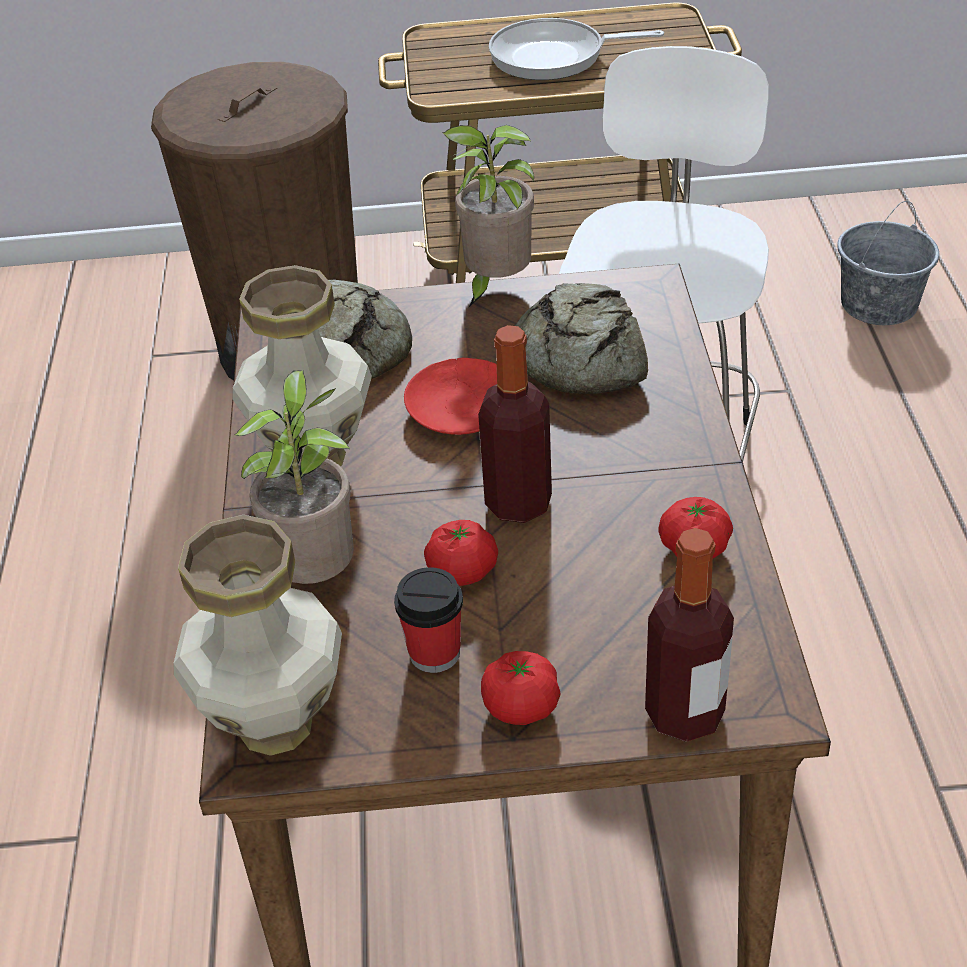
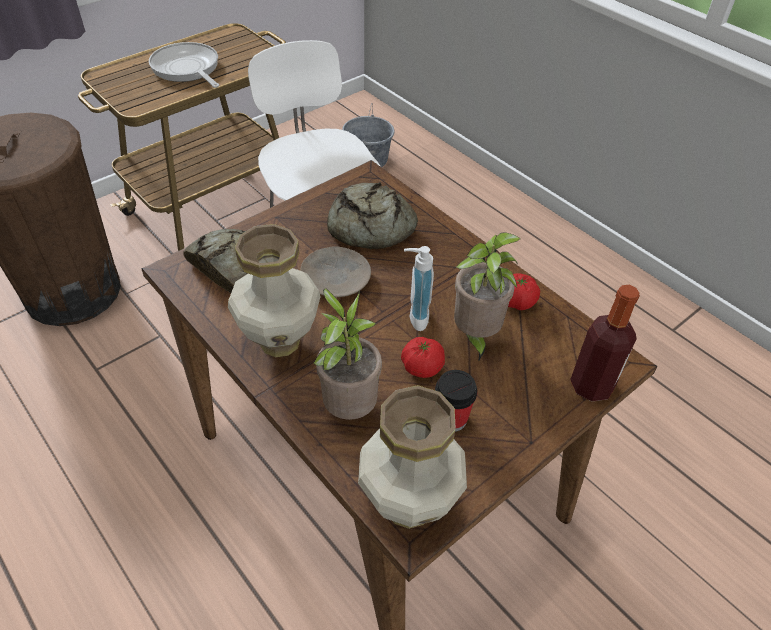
camera: 40 degrees left, 5 degrees up
red plate [404,358,497,435] -> beige plate [300,246,371,297]
potted plant [442,125,534,307] -> potted plant moved to [454,232,520,362]
bottle [478,325,552,523] -> soap dispenser [404,246,434,331]
tomato [481,651,560,725] -> none
frying pan [489,18,664,80] -> frying pan turned 90 degrees clockwise [149,42,220,88]

